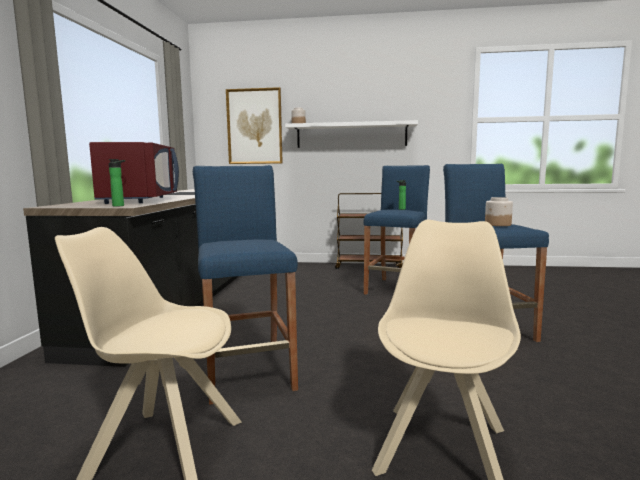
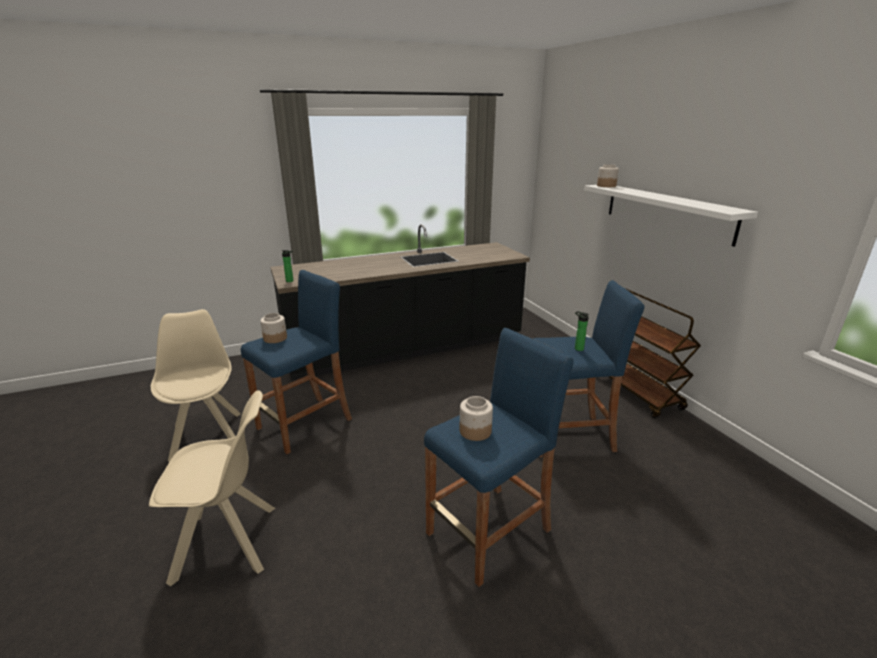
camera: 60 degrees right, 15 degrees up
red microwave [89,142,179,204] -> none
picture [226,87,283,164] -> none
none -> jar [260,313,287,343]

